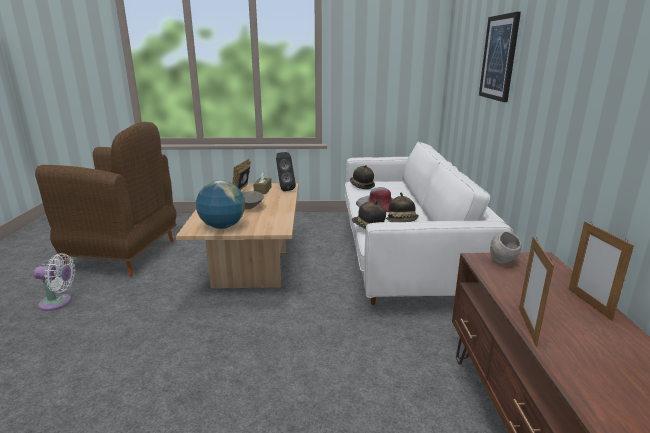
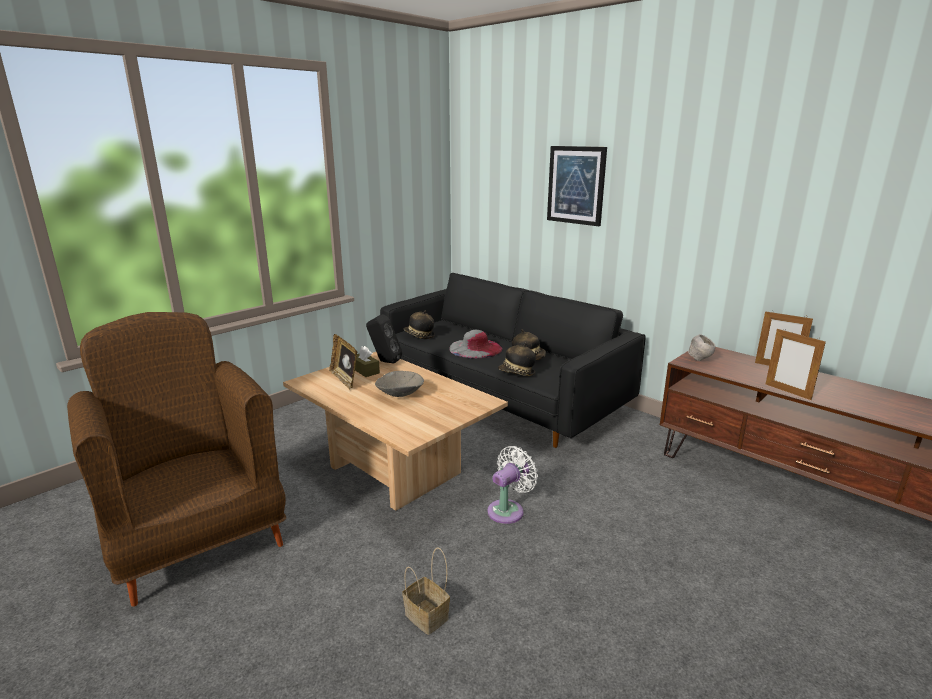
camera: 45 degrees left, 0 degrees up
white fan [33,253,75,311] -> white fan moved to [487,446,538,524]
brown armchair [35,122,177,277] -> brown armchair turned 90 degrees counterclockwise [67,312,286,607]
globe [196,180,245,229] -> none
white sofa [344,141,513,305] -> black sofa [380,273,646,448]
none -> basket [403,547,450,635]

